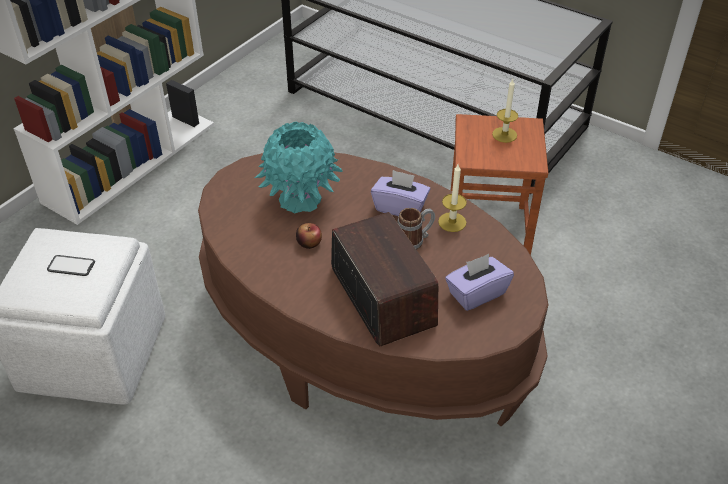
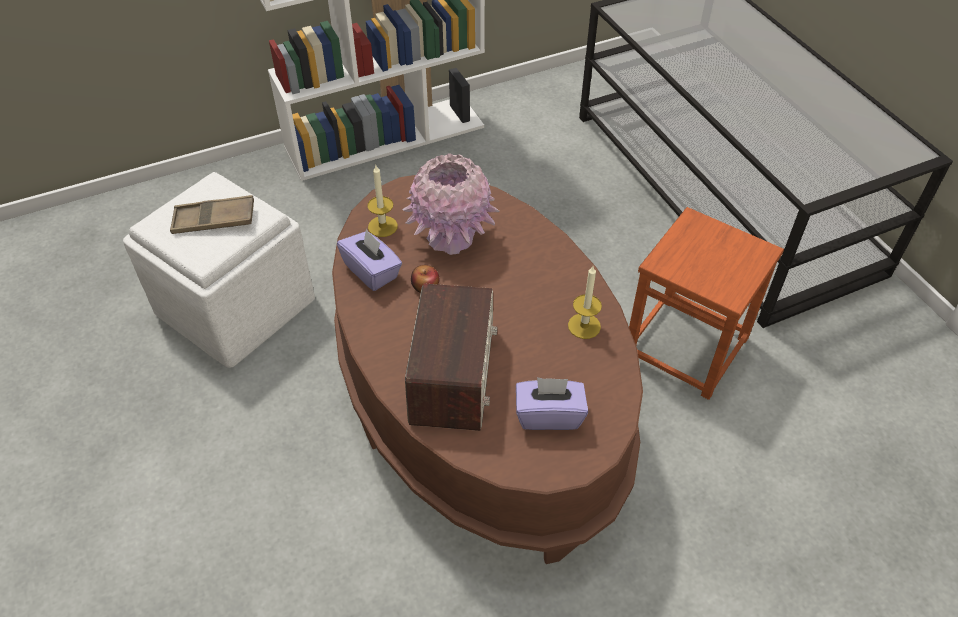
camera: 30 degrees right, 5 degrees up
phone [47,255,95,276] -> brown tray [170,195,254,234]
turquoise vase [255,122,343,213] -> pink vase [402,153,500,255]
purple tissue box [371,170,431,216] -> purple tissue box moved to [337,229,402,291]
mug [397,208,435,250] -> none
candle [492,79,518,143] -> candle moved to [367,165,398,237]

